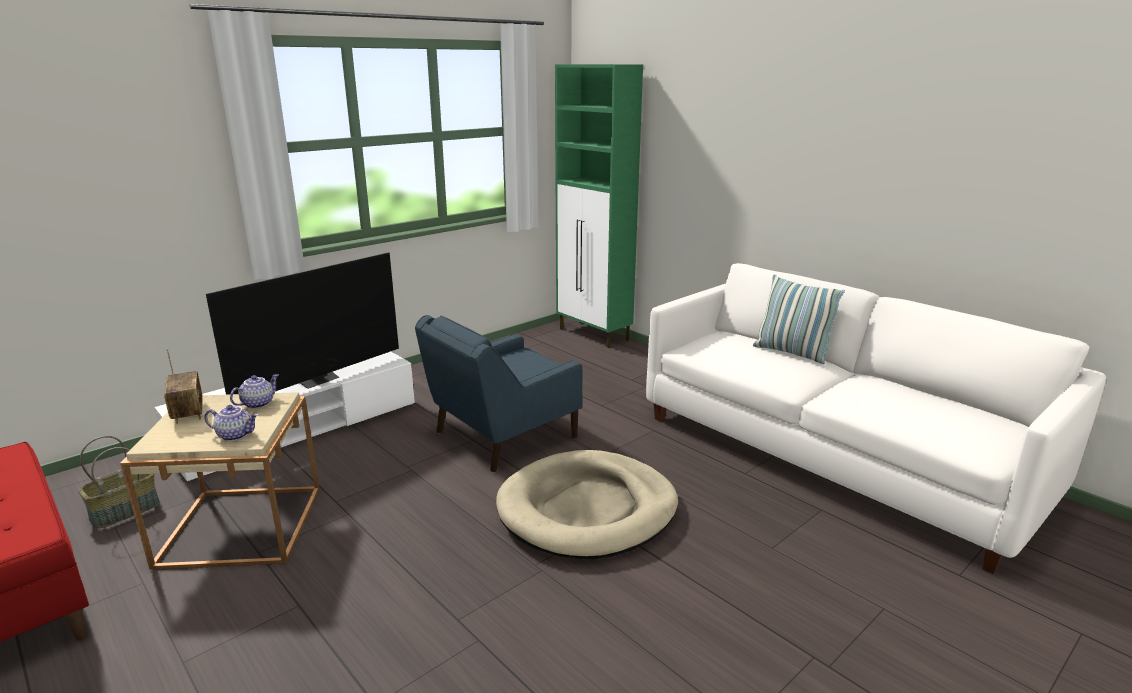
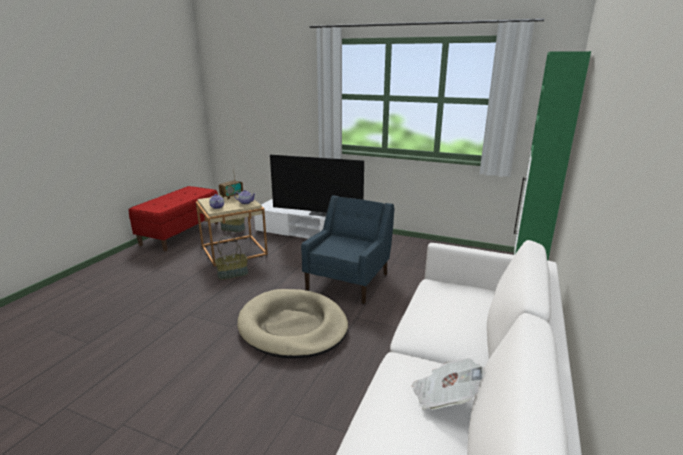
camera: 65 degrees right, 0 degrees up
blue armchair [415,315,583,472] -> blue armchair turned 90 degrees clockwise [301,195,394,304]
pillow [753,274,845,364] -> none
none -> basket [215,236,248,280]
none -> newspaper [412,358,486,410]

